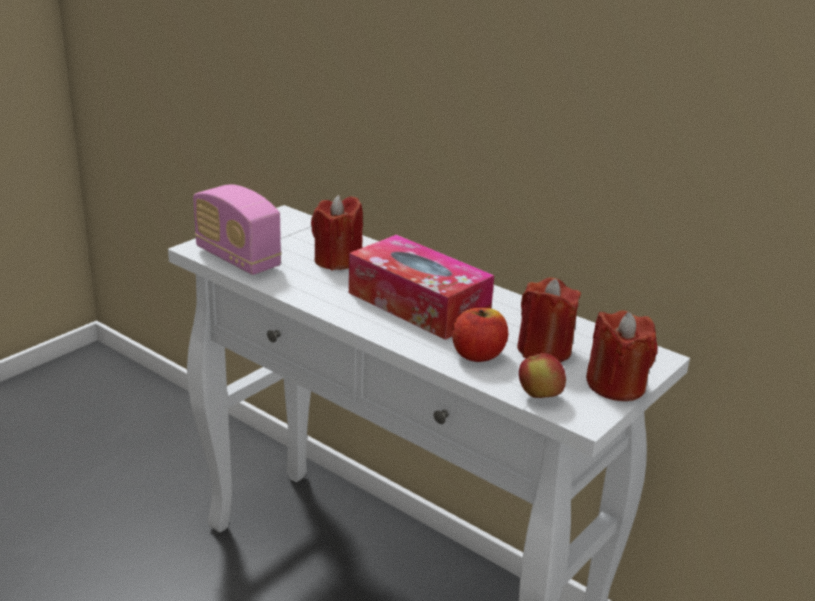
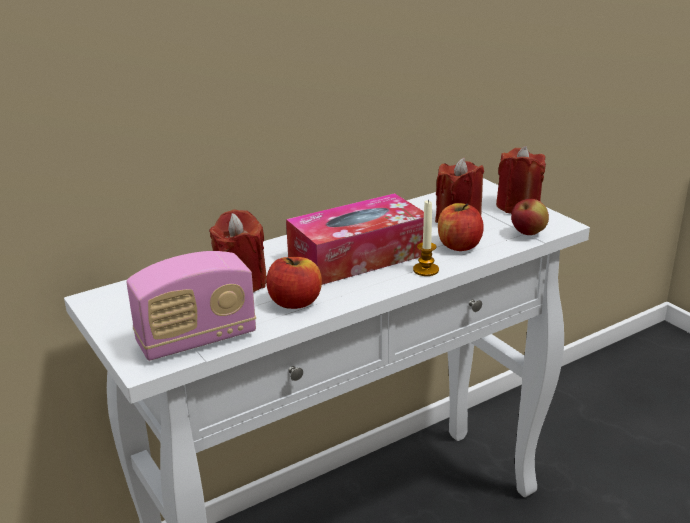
camera: 70 degrees left, 0 degrees up
none -> apple [266,257,322,309]
none -> candle [413,199,439,276]

